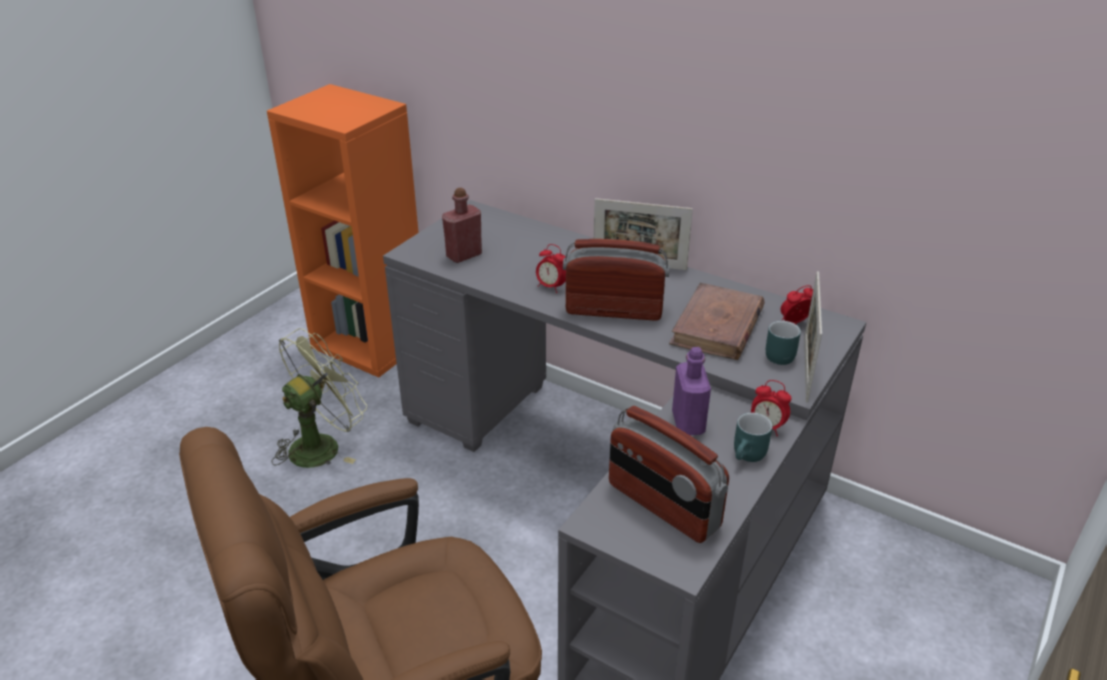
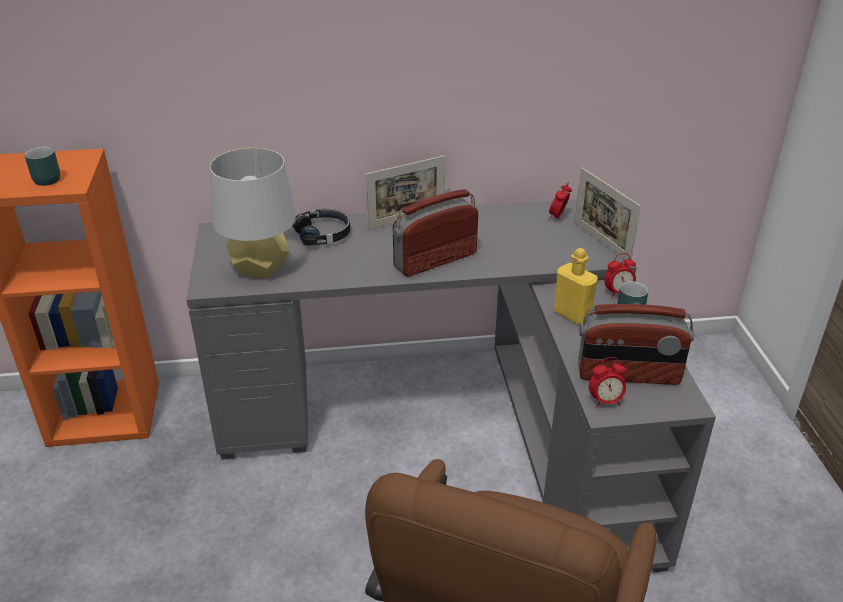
camera: 40 degrees left, 0 degrees up
green fan [272,328,367,468] -> none
red bottle [442,188,482,263] -> grey table lamp [210,148,296,279]
alarm clock [536,244,566,293] -> alarm clock moved to [589,357,626,408]
brown book [669,283,765,360] -> none
purple bottle [672,347,711,435] -> yellow bottle [554,248,598,324]
turquoise mug [766,321,801,365] -> turquoise mug moved to [24,147,60,186]
none -> black headphones [292,209,350,245]

